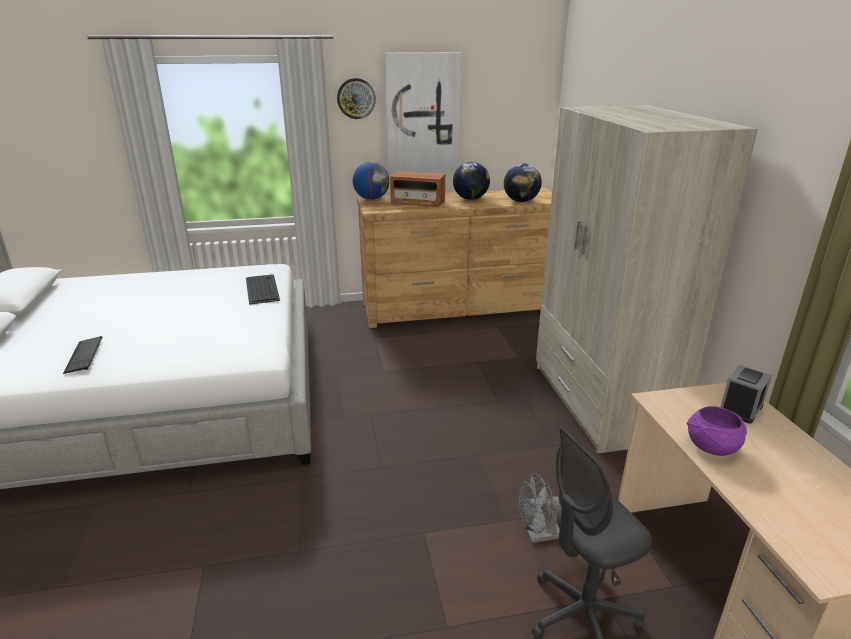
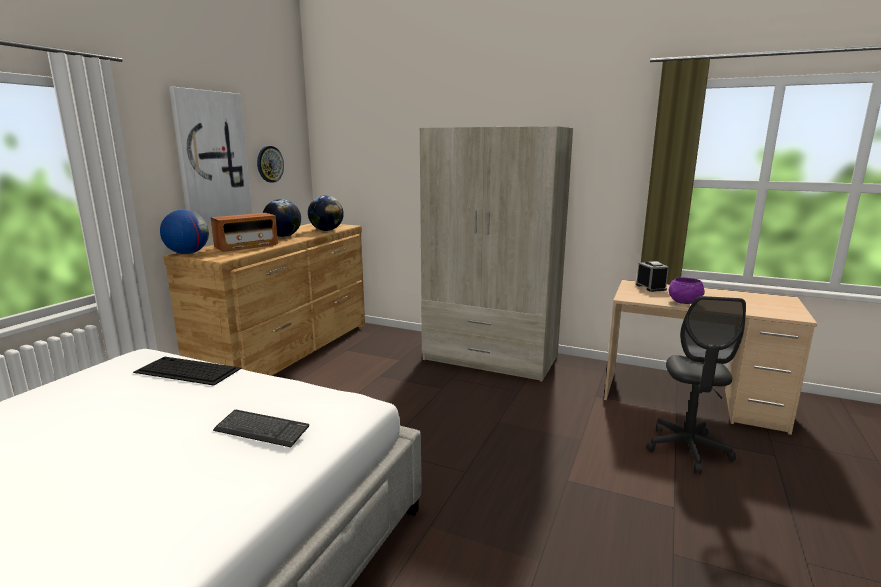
camera: 55 degrees left, 10 degrees down
keyboard [63,336,102,374] -> keyboard moved to [213,410,309,447]
wall clock [337,78,376,119] -> wall clock moved to [257,146,284,183]
grey fan [519,473,562,543] -> none

